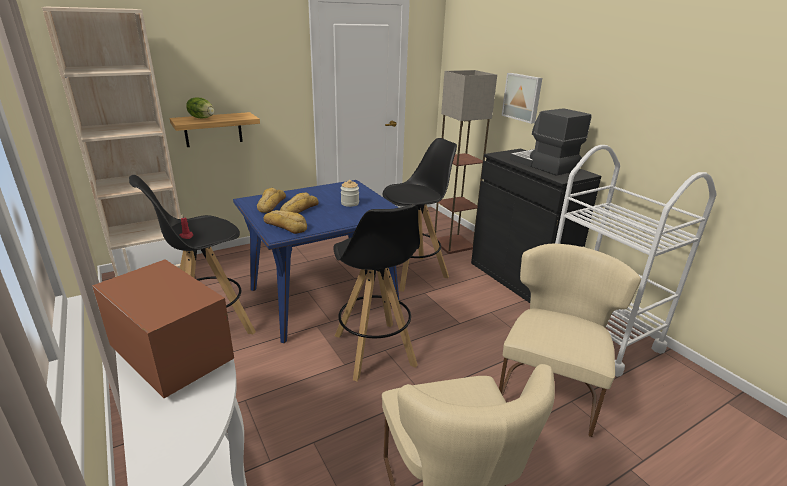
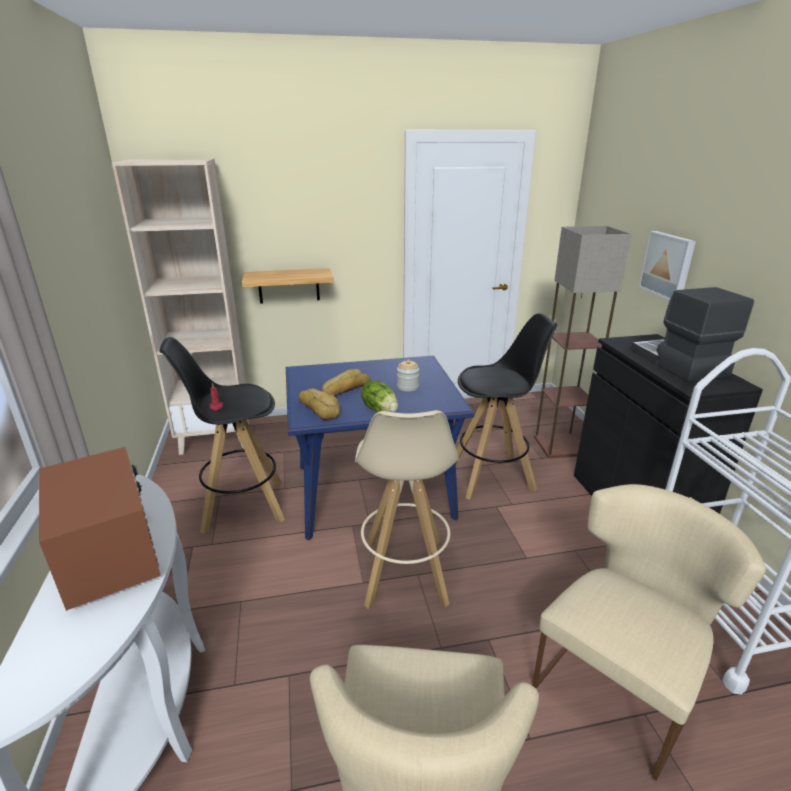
camera: 20 degrees right, 0 degrees up
lettuce [186,97,214,118] -> lettuce moved to [361,380,398,412]
bread [257,188,286,213] -> none
black stool [333,205,420,382] -> beige stool [355,410,459,609]

